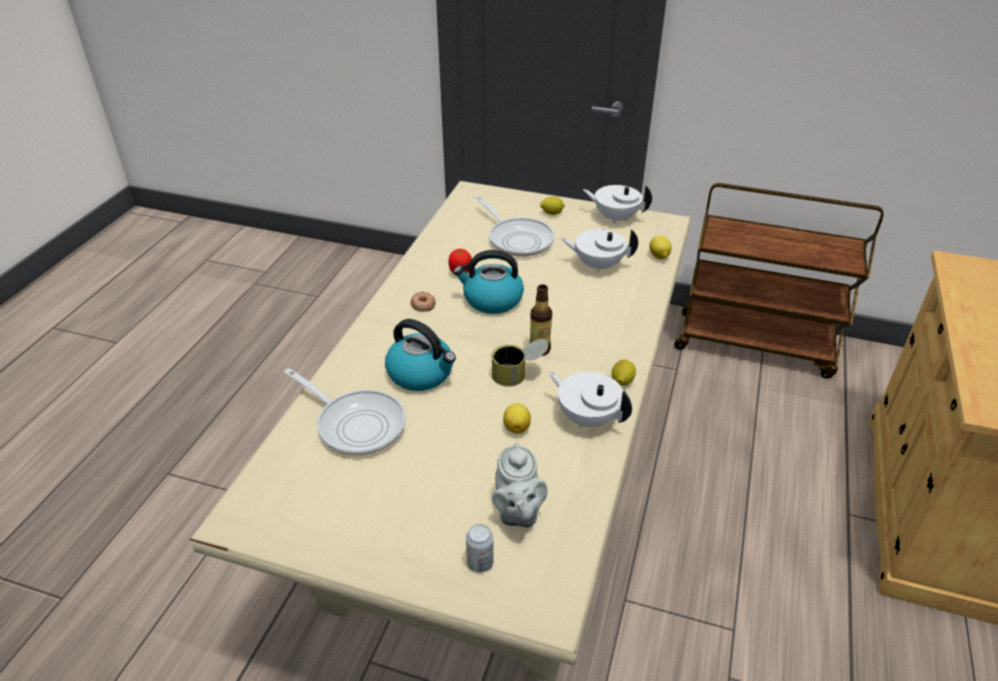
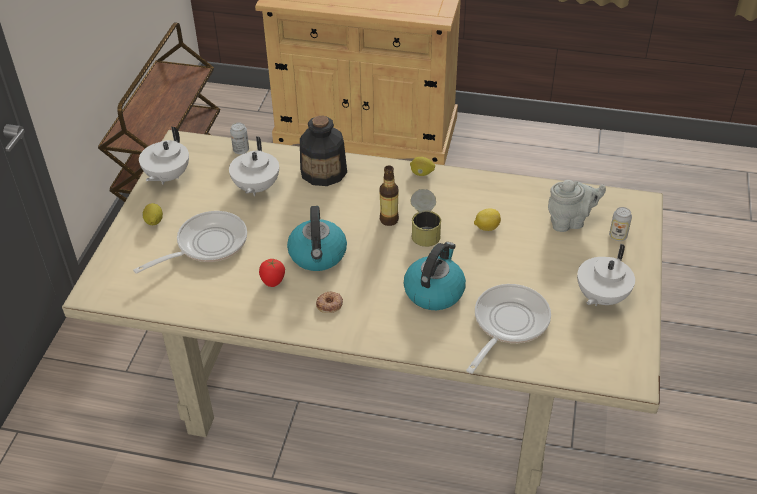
camera: 95 degrees left, 5 degrees up
white teapot [549,372,632,427] -> white teapot moved to [577,244,635,306]
lemon [649,236,671,259] -> can [230,122,249,154]
none -> bottle [300,116,347,186]

